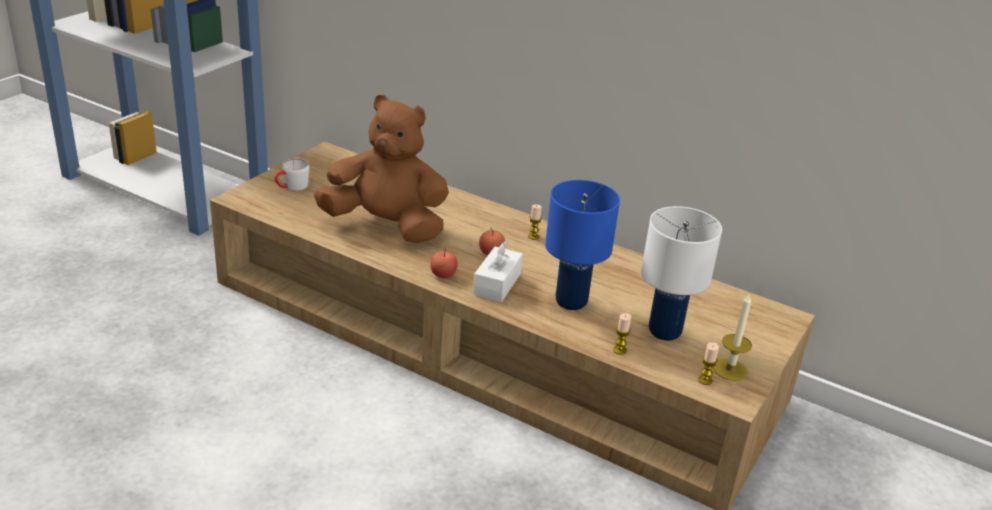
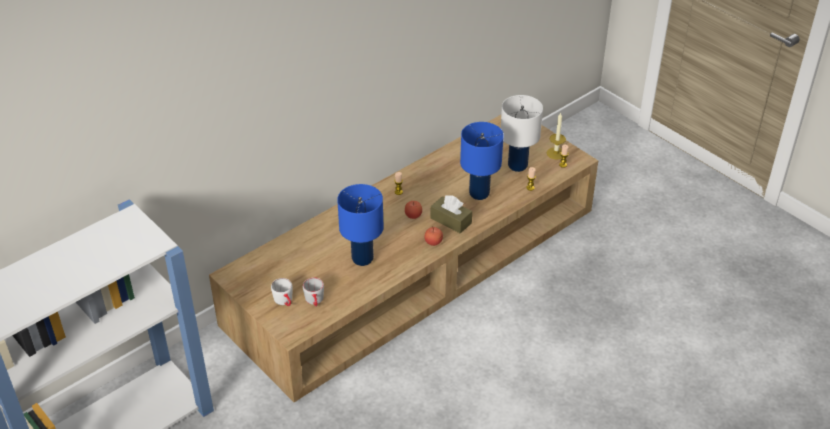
camera: 70 degrees left, 10 degrees up
brown plush toy [314,95,449,243] -> blue table lamp [337,184,384,266]
white tissue box [473,241,523,302] -> brown tissue box [431,195,472,233]
none -> grey mug [303,278,324,307]

